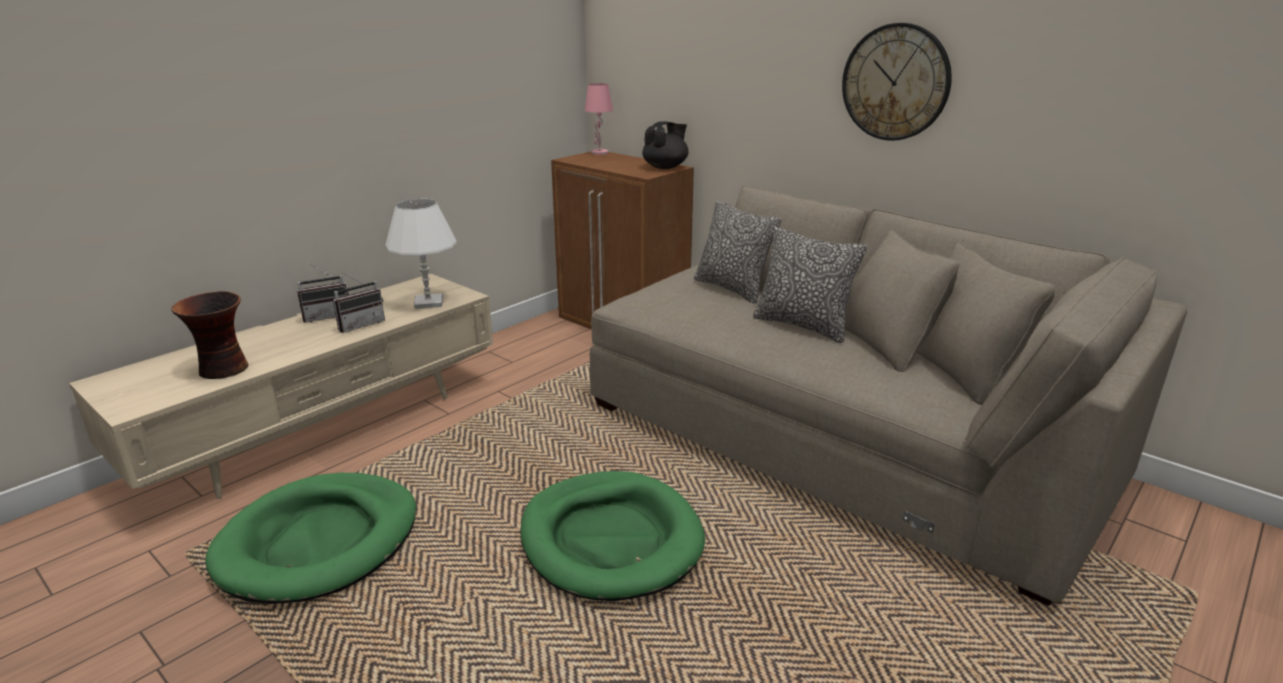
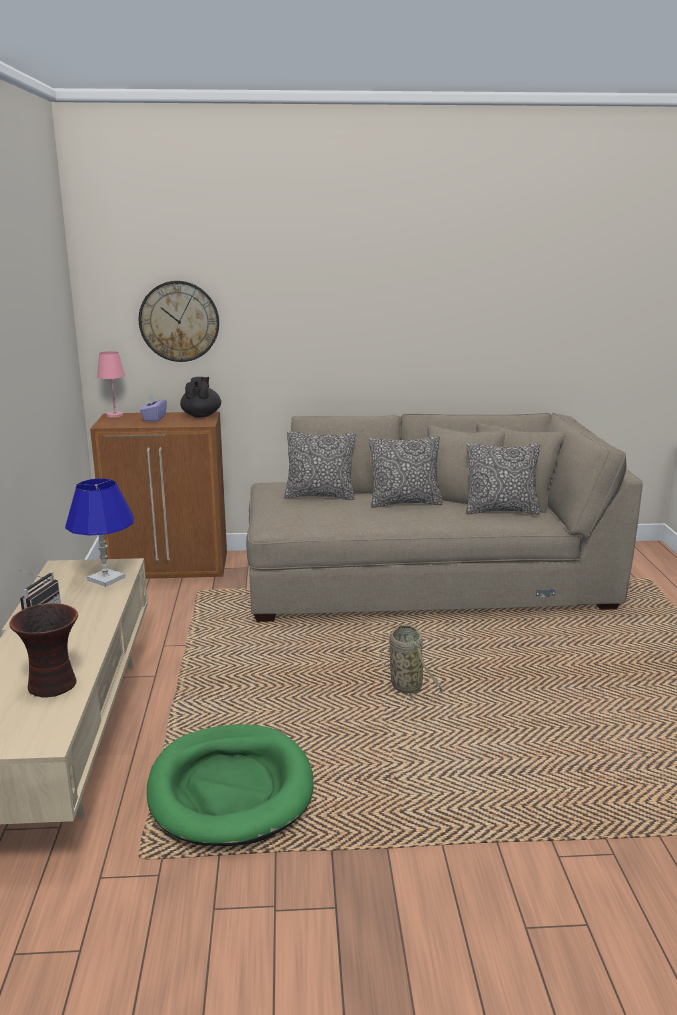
camera: 45 degrees left, 5 degrees down
radio [333,272,385,333] -> none
white table lamp [386,199,457,309] -> blue table lamp [65,478,134,587]
green dog bed [520,471,705,601] -> basket [380,624,443,705]
wall clock [842,23,952,141] -> wall clock moved to [139,281,219,362]
none -> purple tissue box [140,394,167,421]
none -> pillow [466,443,541,515]

